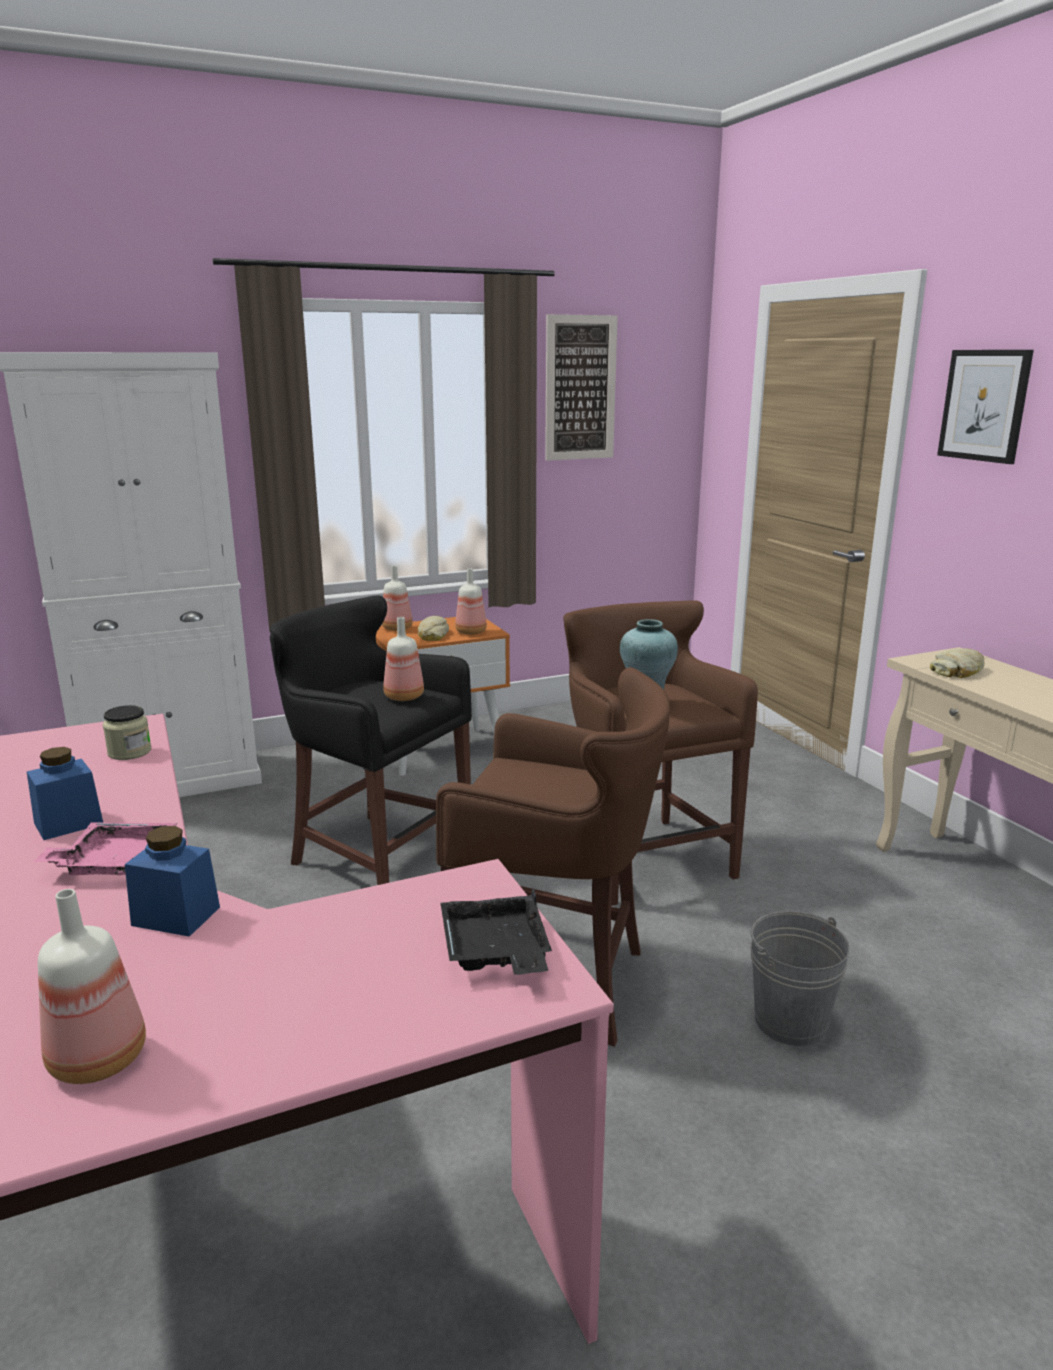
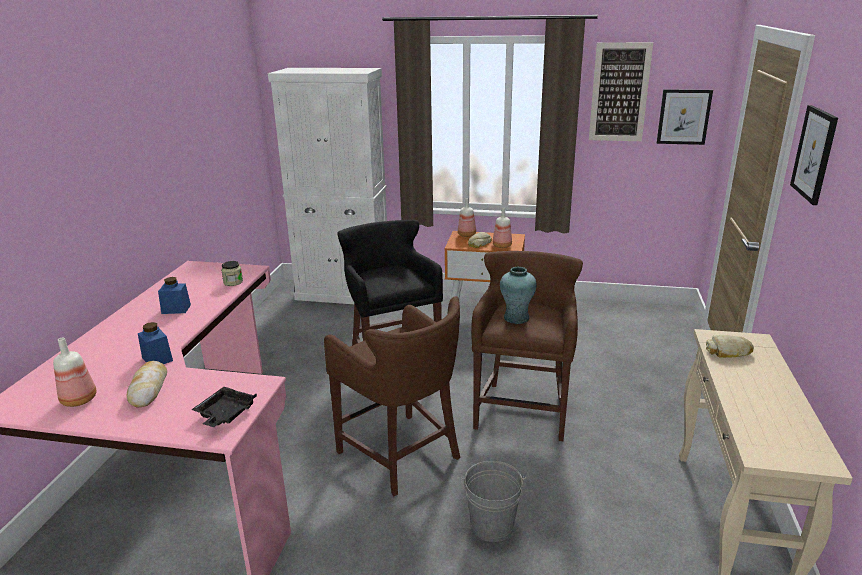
camera: 35 degrees right, 5 degrees up
pink tray [34,822,178,875] -> none
bottle [383,617,424,701] -> none
none -> bread [127,361,167,408]
none -> picture [657,89,713,145]

